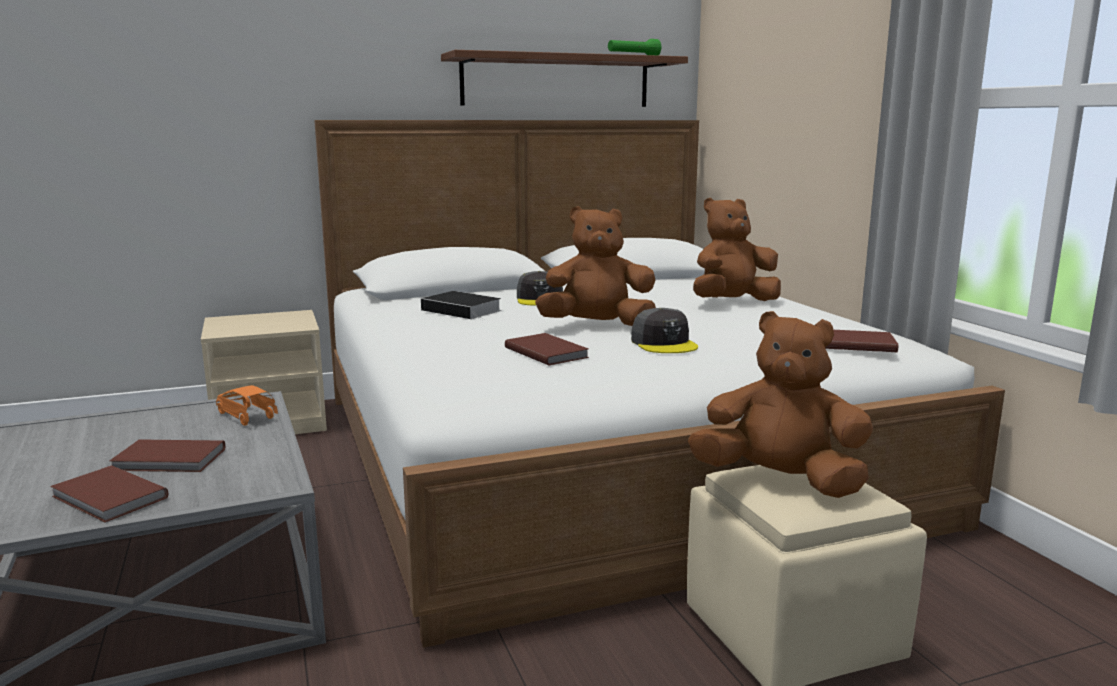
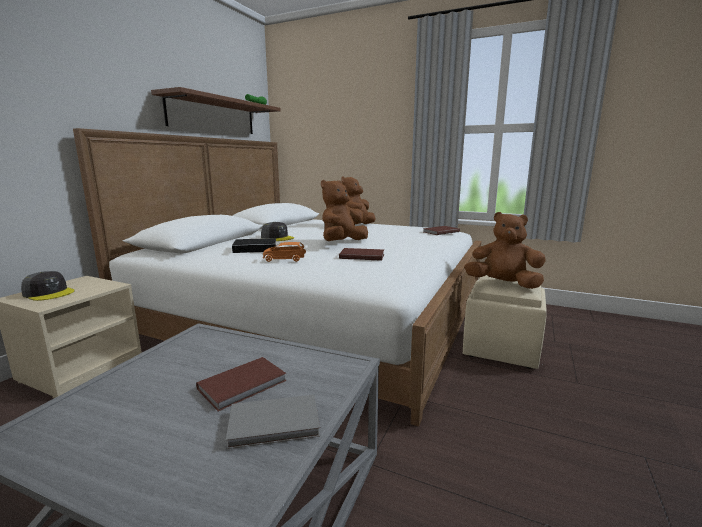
camera: 45 degrees left, 0 degrees up
brown book [50,465,168,522] -> grey book [226,395,320,449]
orange toy car [216,385,278,426] -> orange toy car moved to [263,242,306,262]
grey cap [631,308,698,353] -> grey cap moved to [21,271,75,301]
brown plush toy [688,311,873,498] -> brown plush toy turned 45 degrees clockwise [464,212,546,289]

